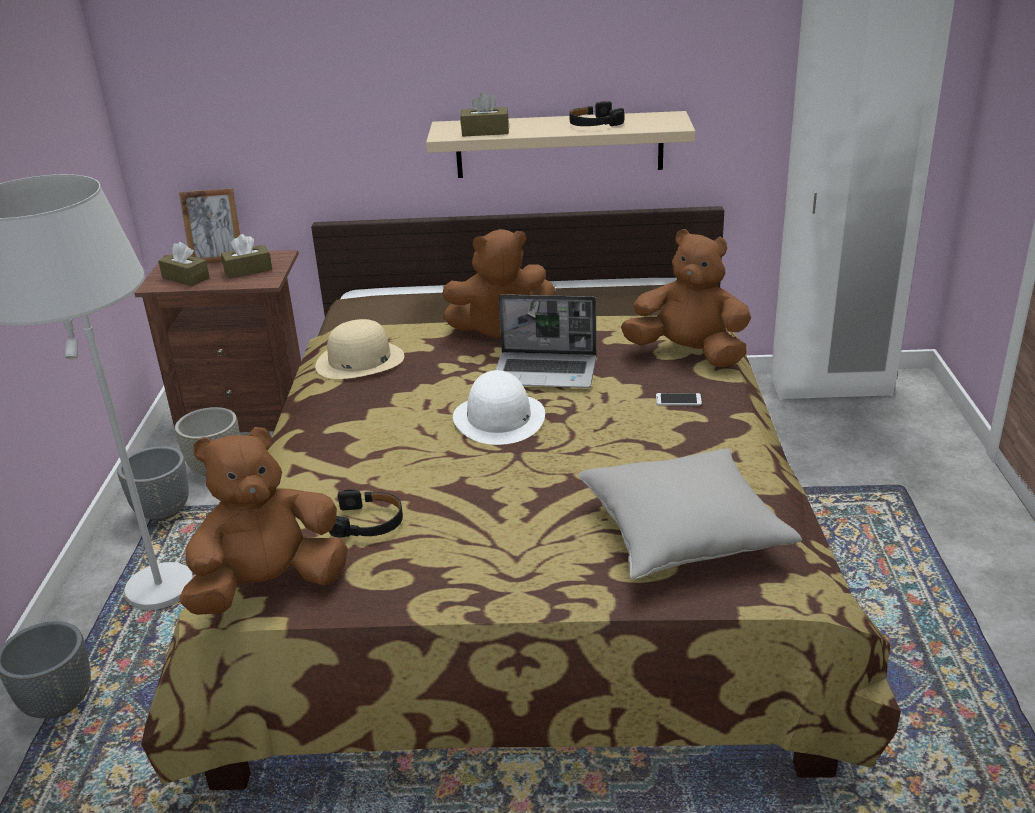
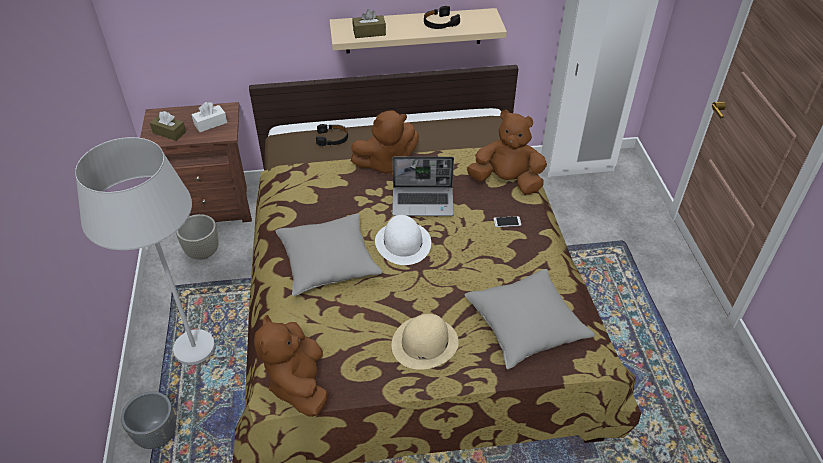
camera: 10 degrees left, 15 degrees up
grey planter [117,446,189,521] -> none
picture frame [179,188,240,263] -> none
brown plush toy [179,427,348,615] -> brown plush toy turned 60 degrees counterclockwise [254,315,328,417]
brown tissue box [221,234,272,279] -> white tissue box [192,102,227,132]
beige hat [315,319,404,379] -> beige hat moved to [392,314,459,370]
black headphones [329,489,403,537] -> black headphones moved to [316,124,348,146]
none -> grey pillow [276,214,382,296]

